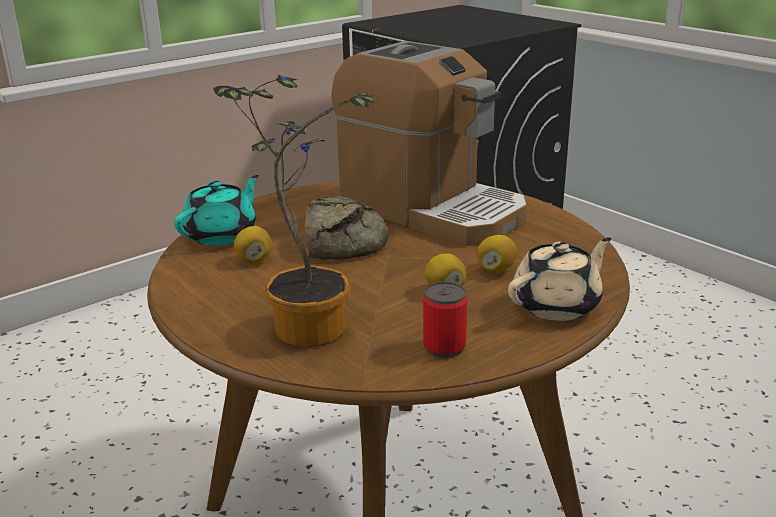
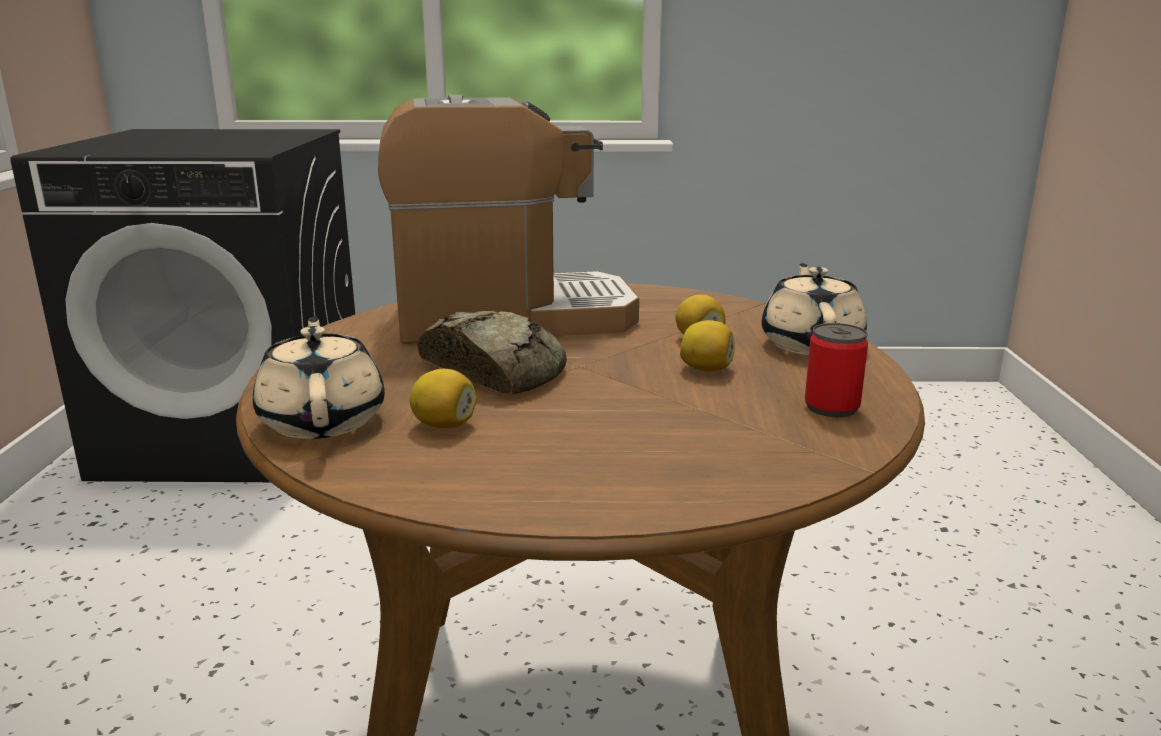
camera: 50 degrees left, 5 degrees down
turquoise teapot [174,175,259,246] -> beige teapot [253,317,385,439]
potted plant [213,75,377,347] -> none

